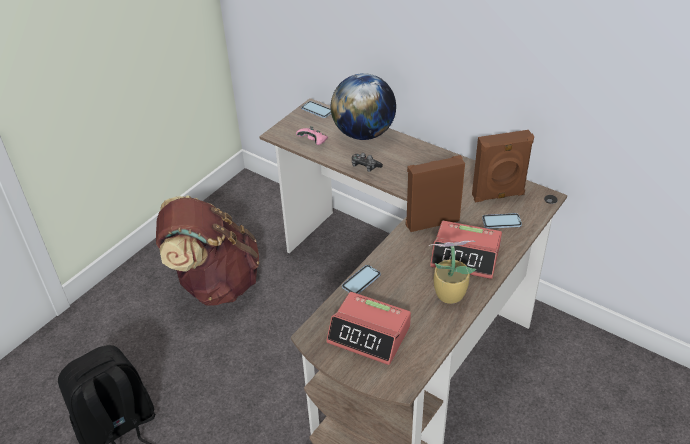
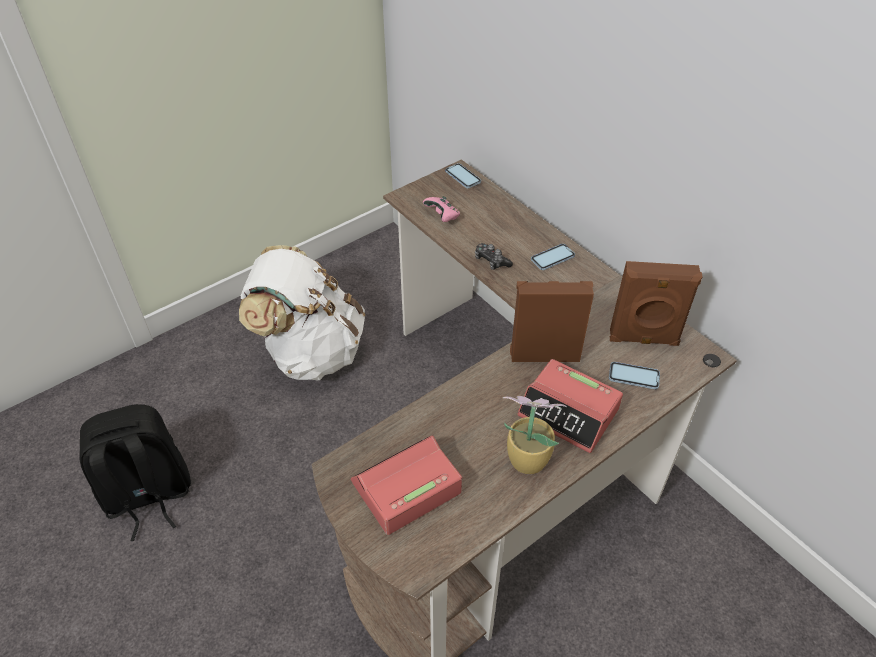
camera: 15 degrees right, 5 degrees up
brown backpack [156,195,259,306] -> white backpack [239,245,365,380]
alarm clock [326,292,411,365] -> alarm clock turned 105 degrees clockwise [351,435,462,535]
globe [331,73,396,140] -> none
phone [342,265,381,294] -> phone moved to [531,244,575,270]

